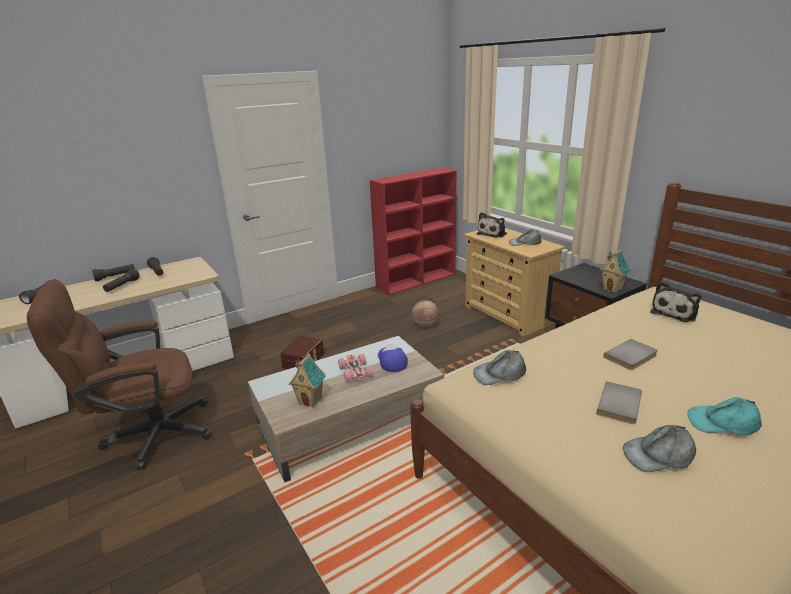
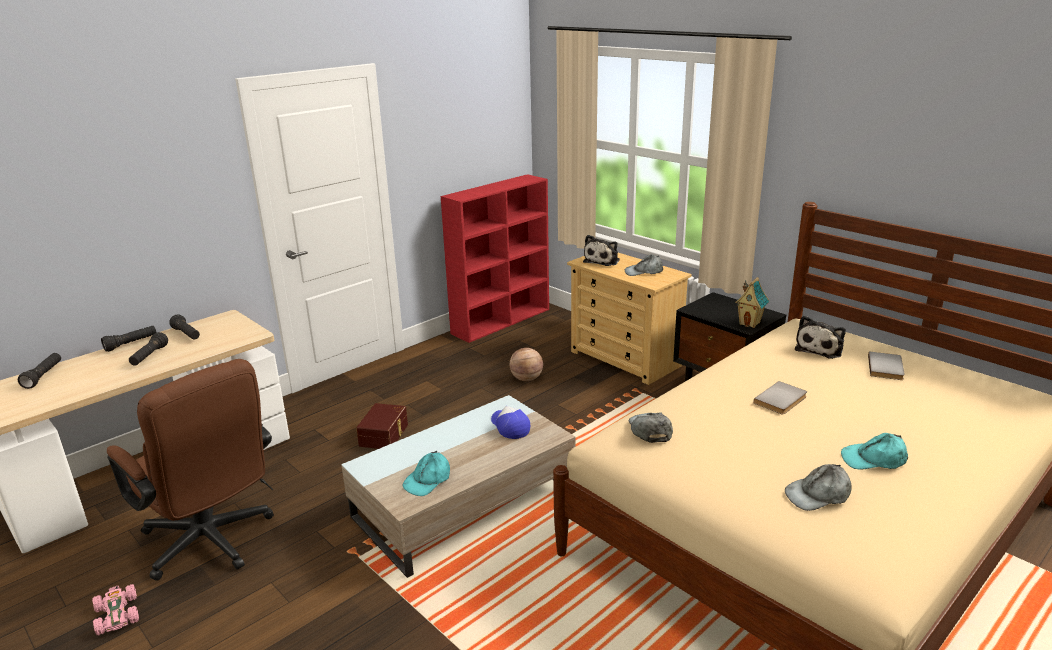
camera: 10 degrees left, 0 degrees up
brown office chair [27,280,212,470] -> brown office chair turned 105 degrees counterclockwise [107,359,274,581]
toy house [289,353,326,407] -> turquoise cap [403,451,450,496]
pink toy car [338,354,373,382] -> pink toy car moved to [92,584,139,635]
grey cap [473,350,526,385] -> grey cap turned 105 degrees clockwise [629,413,673,443]
grey book [597,381,642,424] -> grey book moved to [868,351,905,380]

